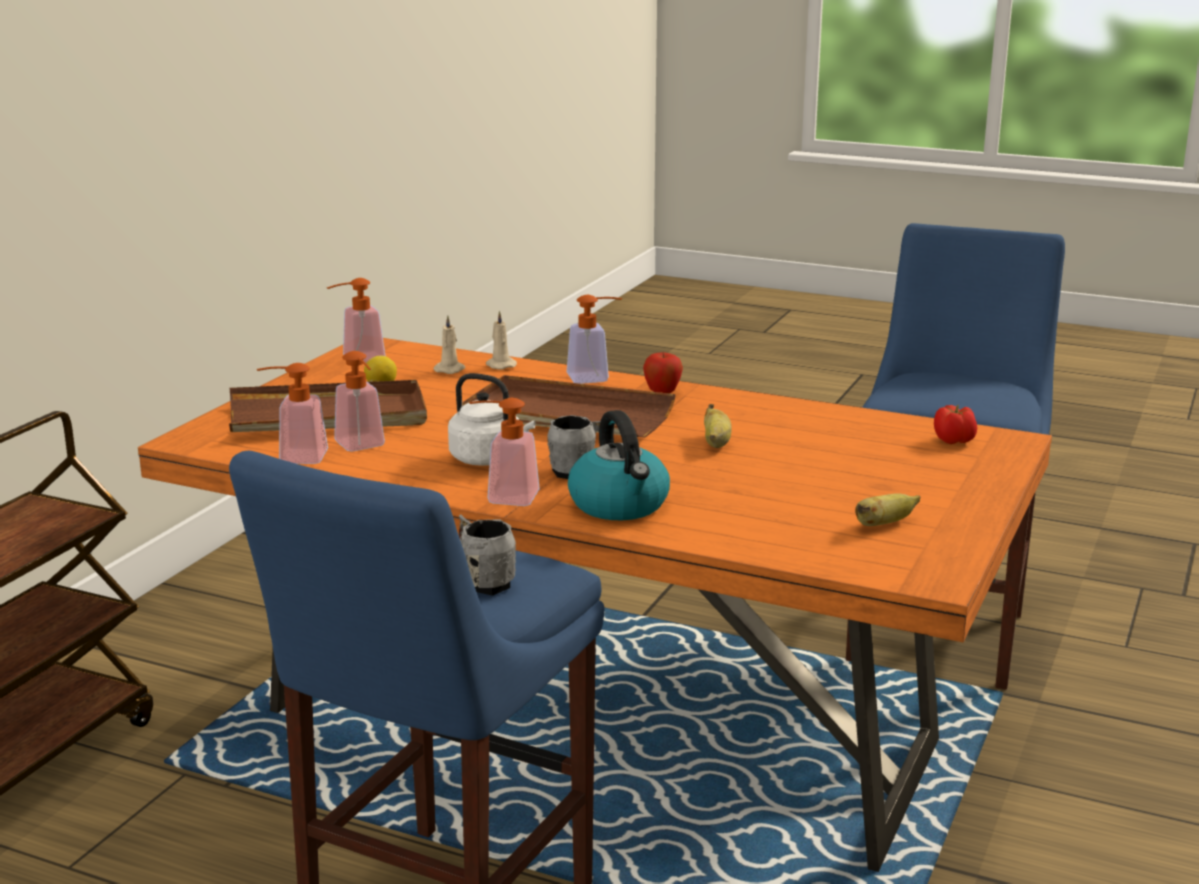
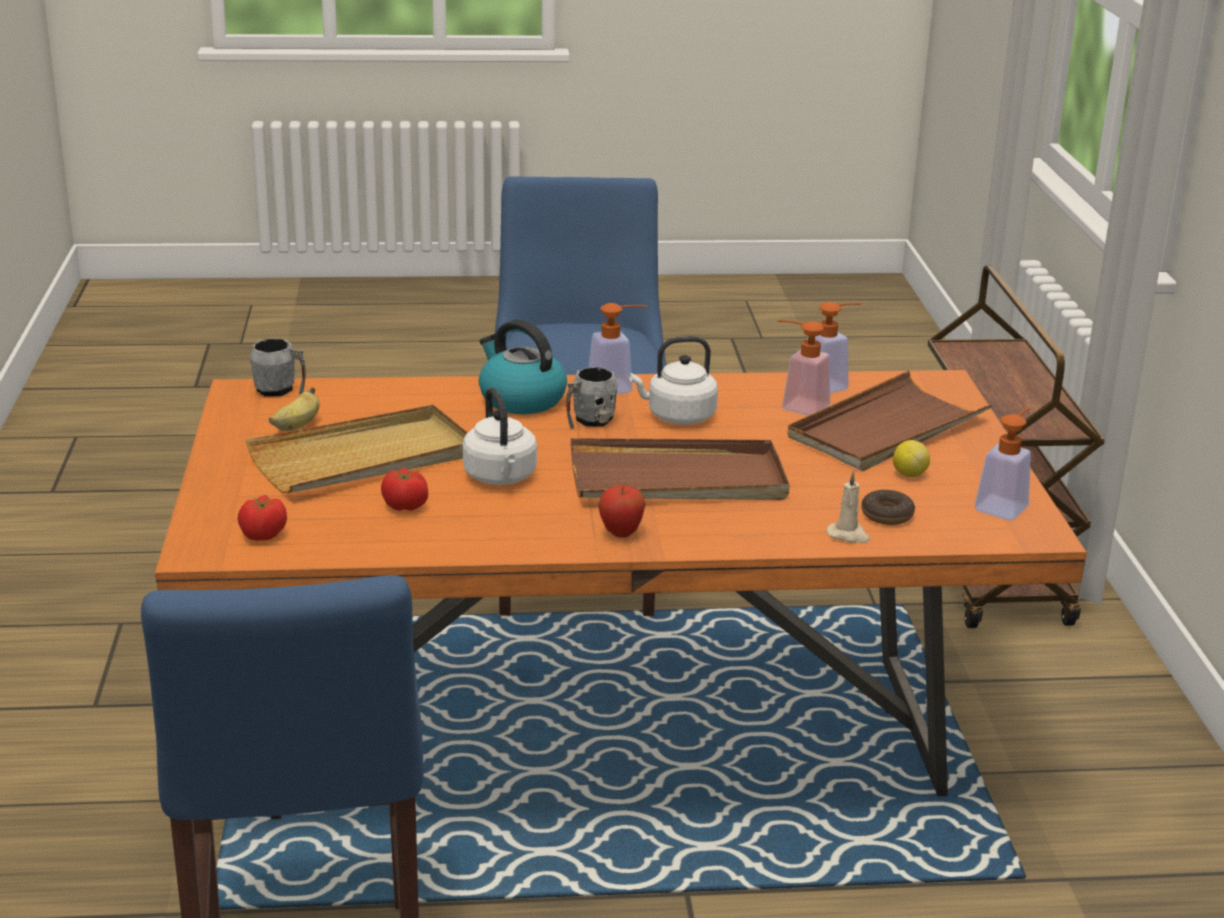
camera: 150 degrees right, 5 degrees up
beige candle [434,315,465,374] -> donut [861,489,915,525]
grey mug [459,515,516,596] -> grey mug moved to [250,338,306,396]
soap dispenser [567,295,622,384] -> none
banana [704,404,732,448] -> white kettle [463,387,537,485]
none -> beige tray [246,405,468,493]
none -> tomato [381,468,428,511]

